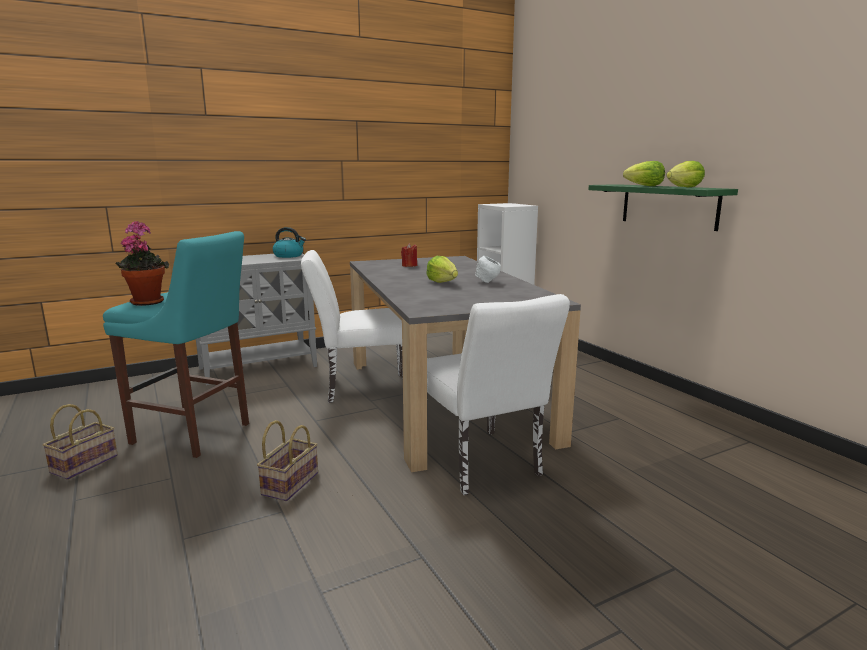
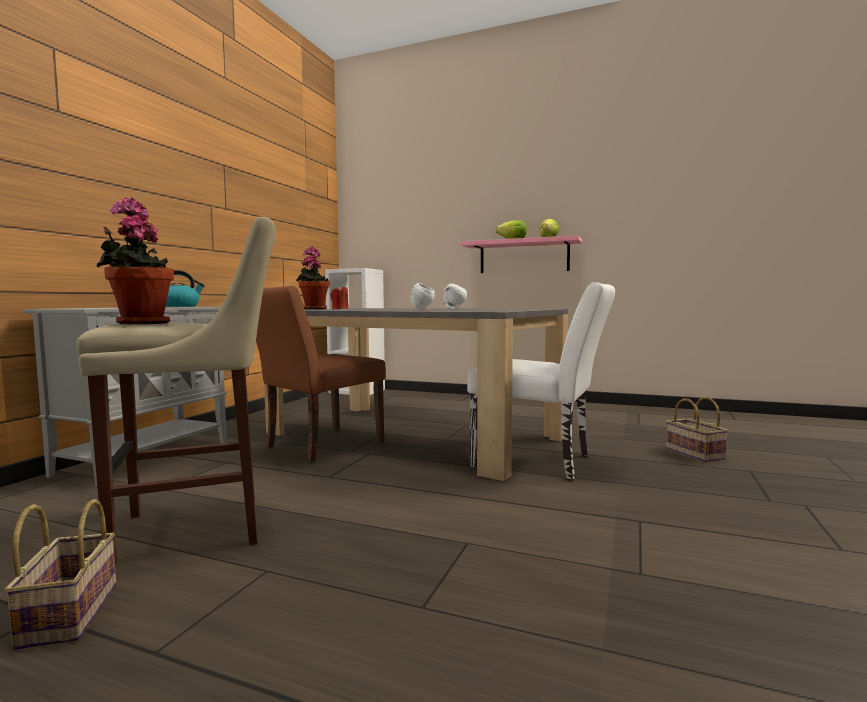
camera: 40 degrees left, 10 degrees down
turquoise stool [103,231,249,458] -> beige stool [76,217,276,567]
basket [257,420,318,501] -> basket moved to [666,397,728,462]
white chair [301,250,403,403] -> brown chair [256,286,386,462]
lettuce [426,256,458,283] -> white bowl [410,283,435,310]
green shelf [588,184,738,231] -> pink shelf [461,235,582,273]
none -> potted plant [296,246,330,309]

